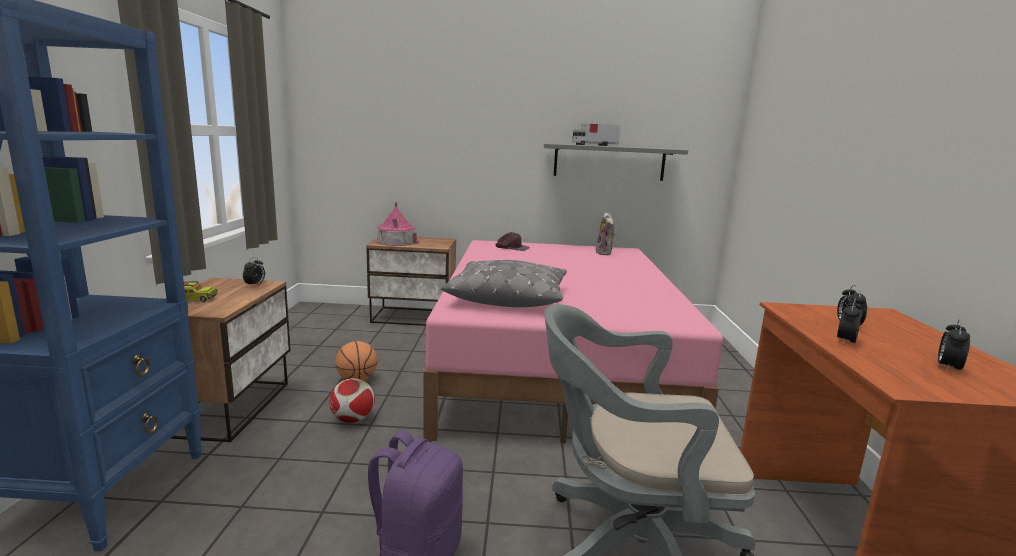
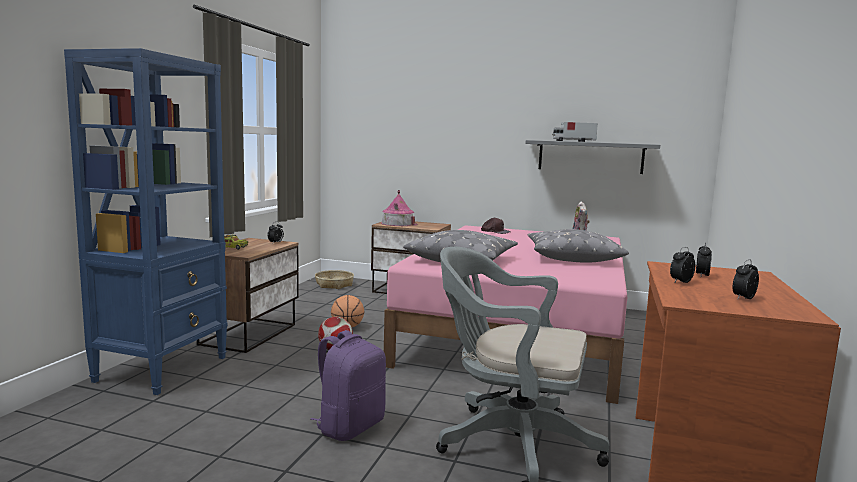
camera: 15 degrees right, 5 degrees down
none -> basket [315,270,354,289]
none -> grey pillow [528,229,629,263]

